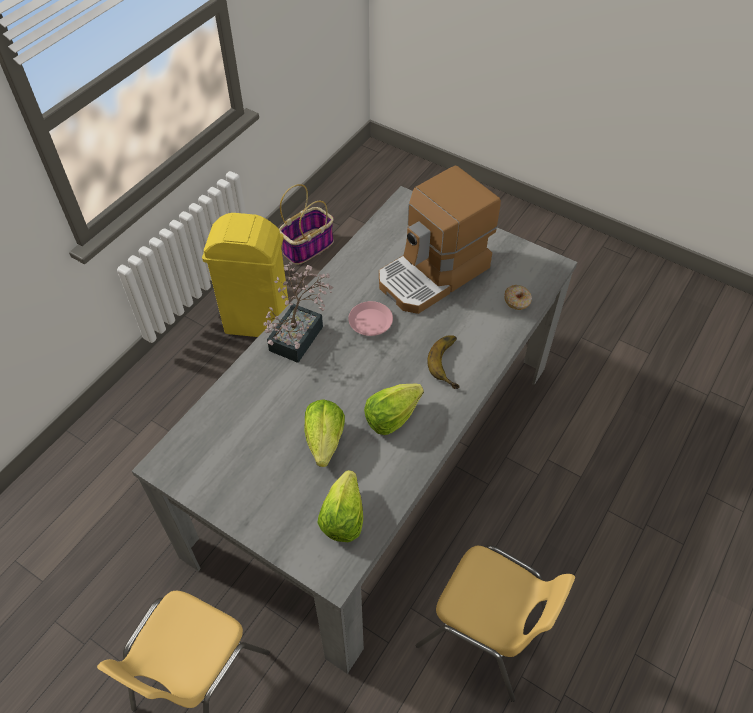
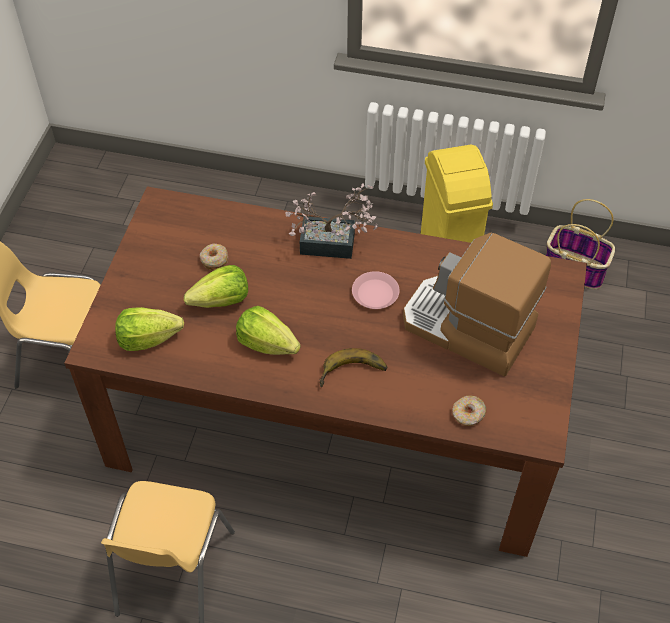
camera: 70 degrees right, 0 degrees up
grey dining table [132,186,577,674] -> brown dining table [64,186,587,557]
none -> donut [200,244,228,270]

